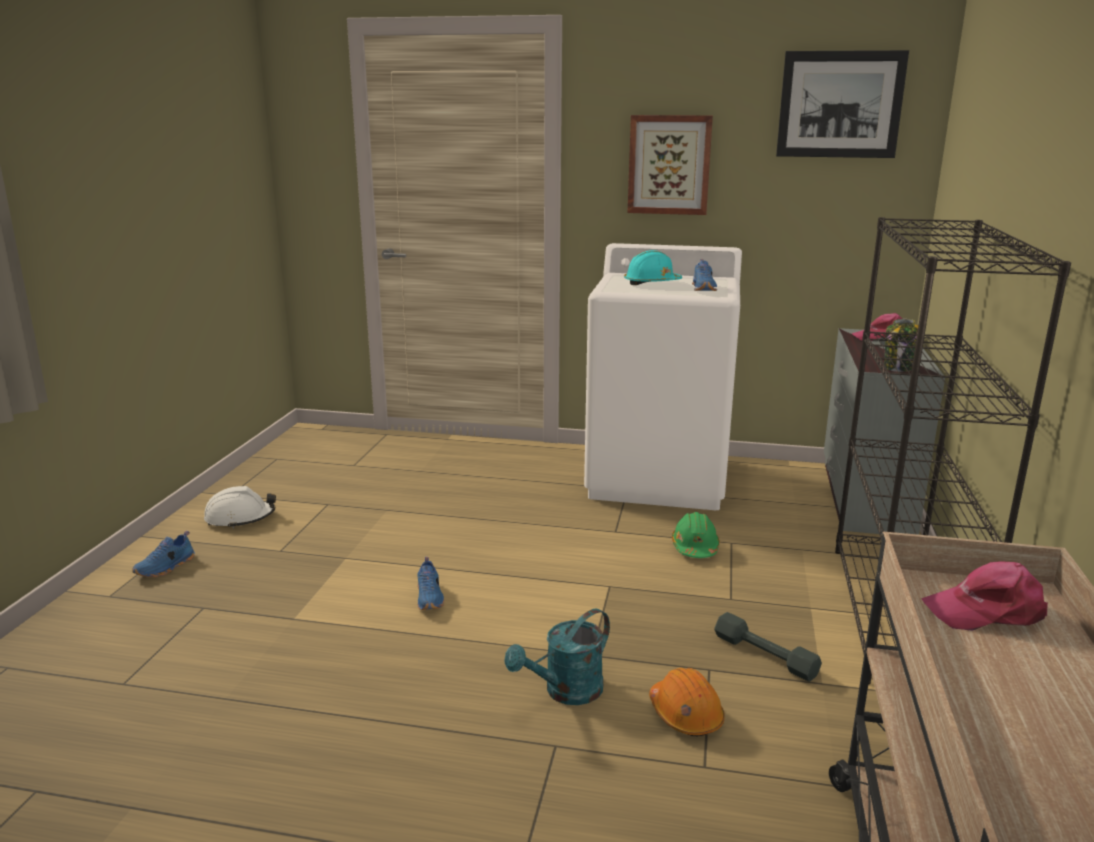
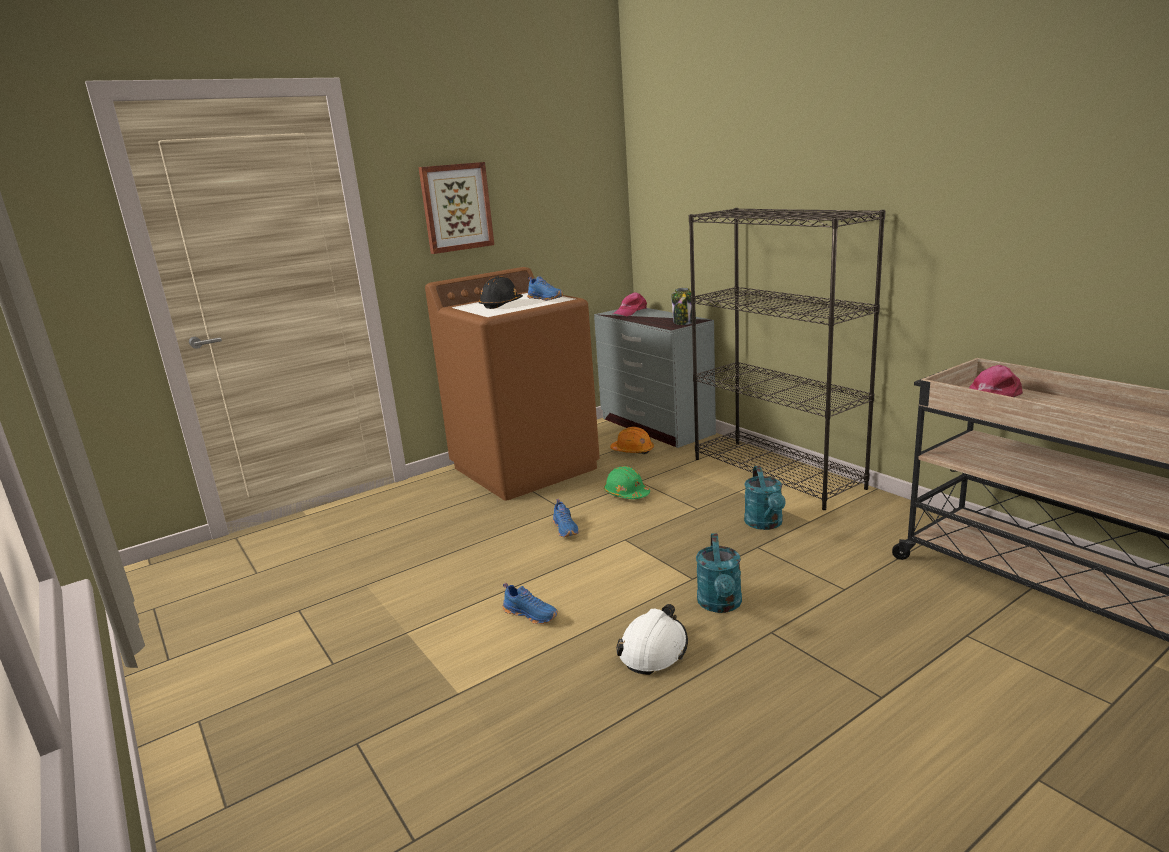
camera: 45 degrees left, 0 degrees up
blue shoe [132,531,195,577] -> blue shoe moved to [553,499,579,537]
white hard hat [204,486,276,529] -> white hard hat moved to [616,604,688,675]
white washing machine [584,243,742,510] -> brown washing machine [425,267,600,501]
turquoise hard hat [624,250,682,285] -> black hard hat [479,276,523,309]
orange hard hat [649,668,725,736] -> orange hard hat moved to [610,427,654,454]
grey dumbbell [714,612,822,682] -> turquoise watering can [744,466,786,530]
picture [776,50,909,158] -> none

